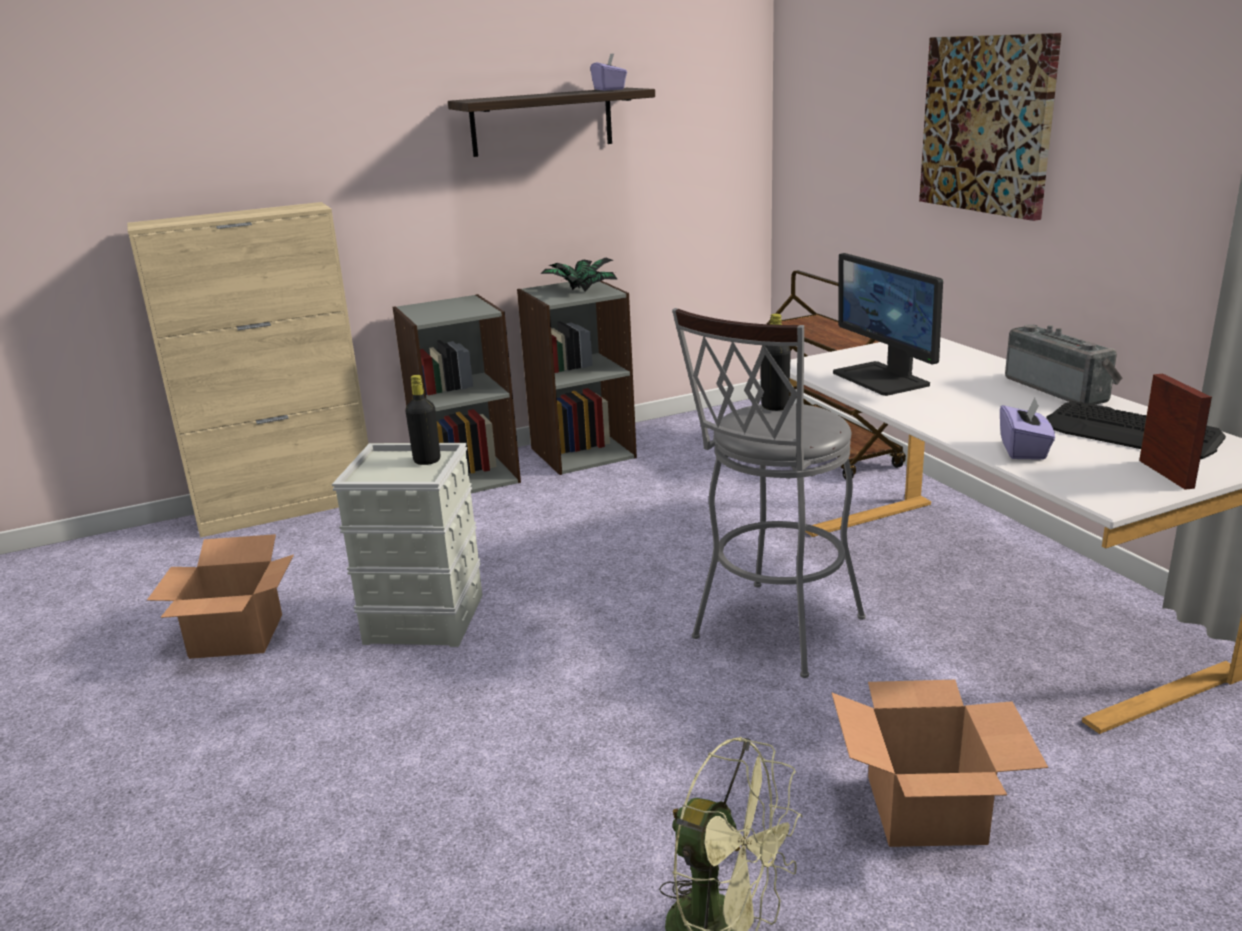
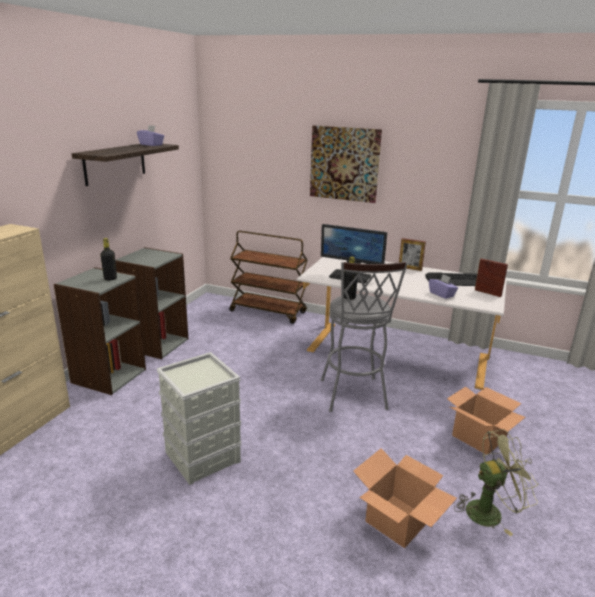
camera: 45 degrees left, 0 degrees up
cardboard box [147,534,294,659] -> cardboard box moved to [353,448,457,548]
black bottle [405,375,440,465] -> black bottle moved to [100,238,117,281]
potted plant [540,257,618,291] -> none
radio [1005,325,1122,405] -> picture frame [399,238,426,271]

